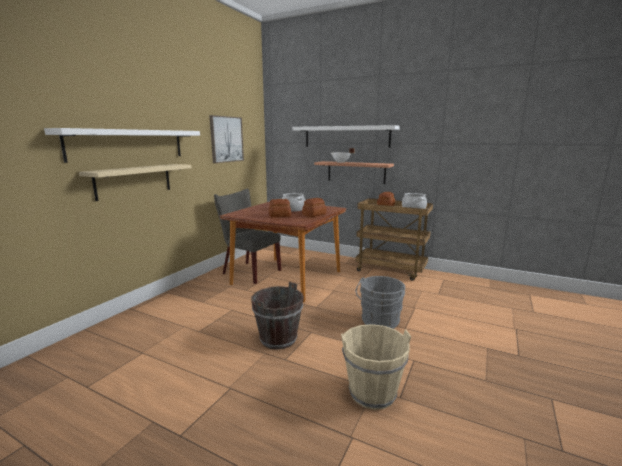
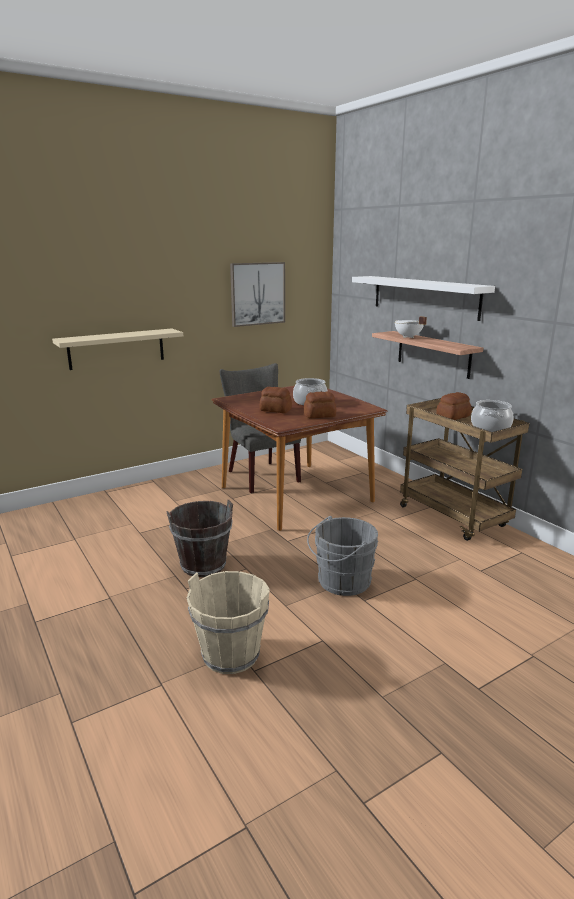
camera: 30 degrees right, 5 degrees up
white shelf [44,128,200,163] -> none

